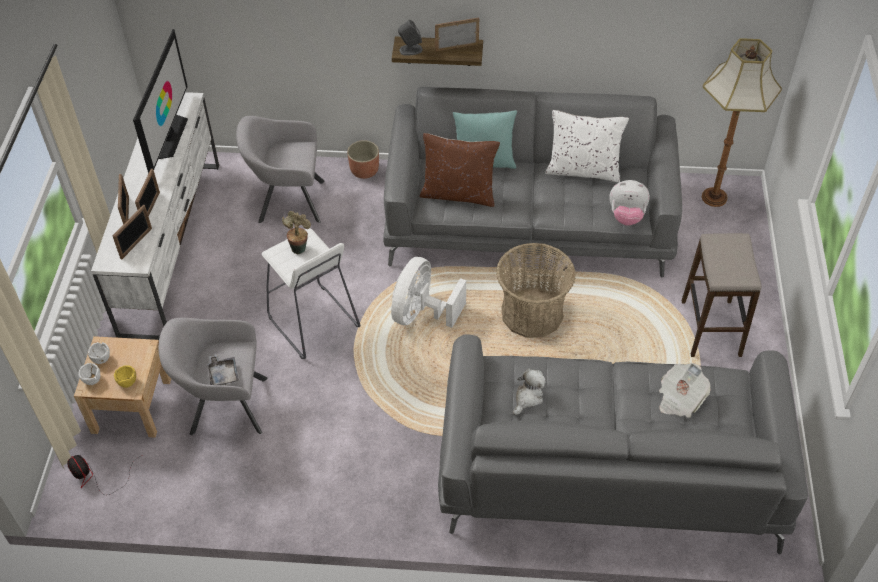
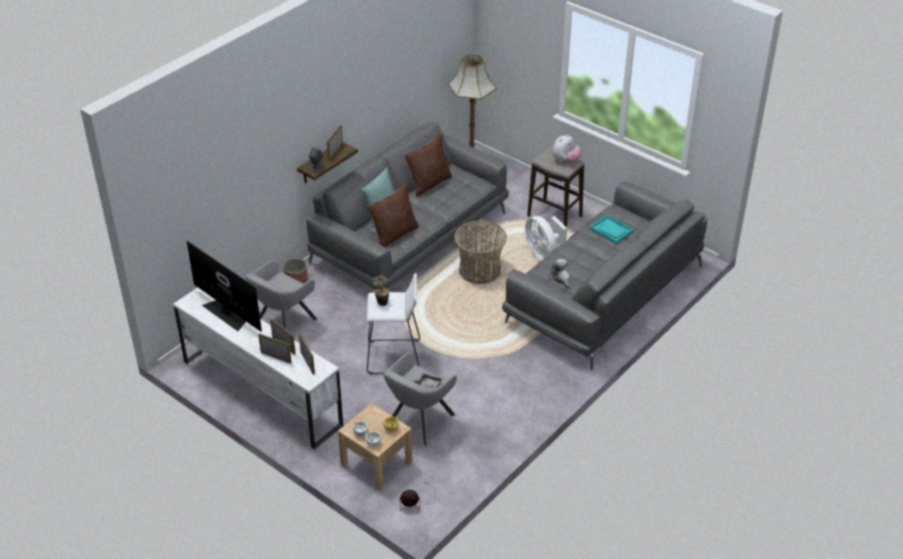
camera: 55 degrees left, 10 degrees down
white fan [391,257,466,328] -> white fan moved to [525,216,567,260]
white pillow [545,110,629,182] -> brown pillow [404,134,452,197]
plush toy [609,180,650,226] -> plush toy moved to [552,134,582,163]
newspaper [659,363,711,418] -> turquoise tray [590,215,633,244]

